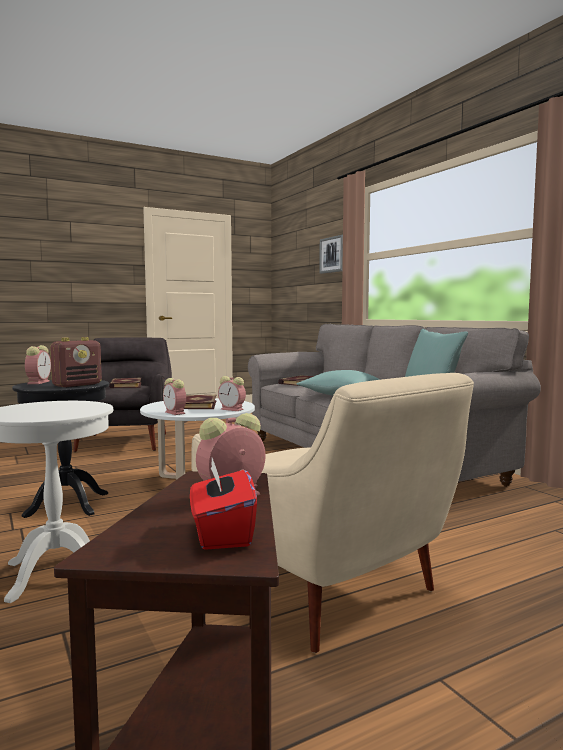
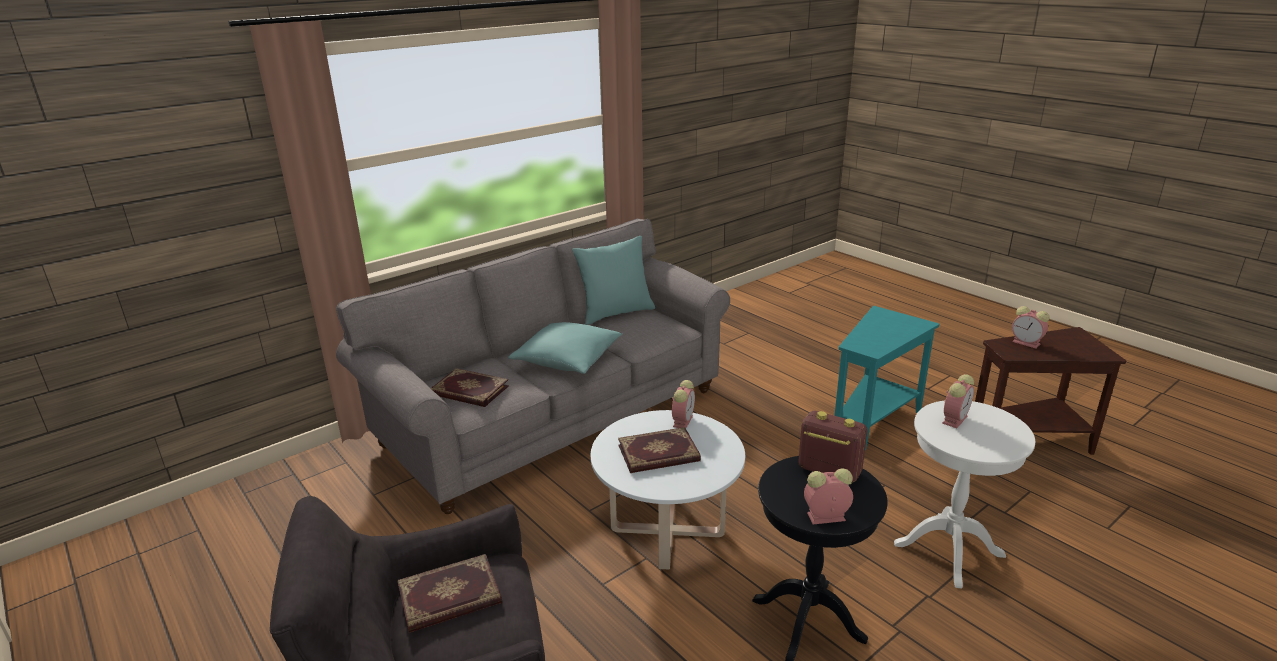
camera: 100 degrees left, 20 degrees up
alarm clock [163,378,186,415] -> alarm clock moved to [942,374,974,428]
red tissue box [190,458,257,550] -> none
beige armchair [191,373,474,653] -> turquoise side table [834,306,939,450]
picture [319,235,343,274] -> none

